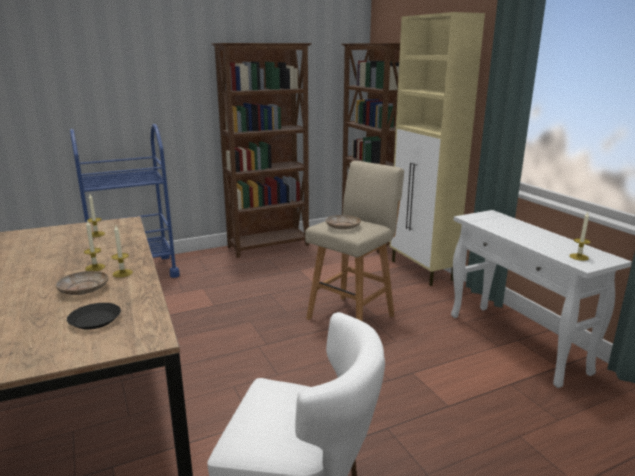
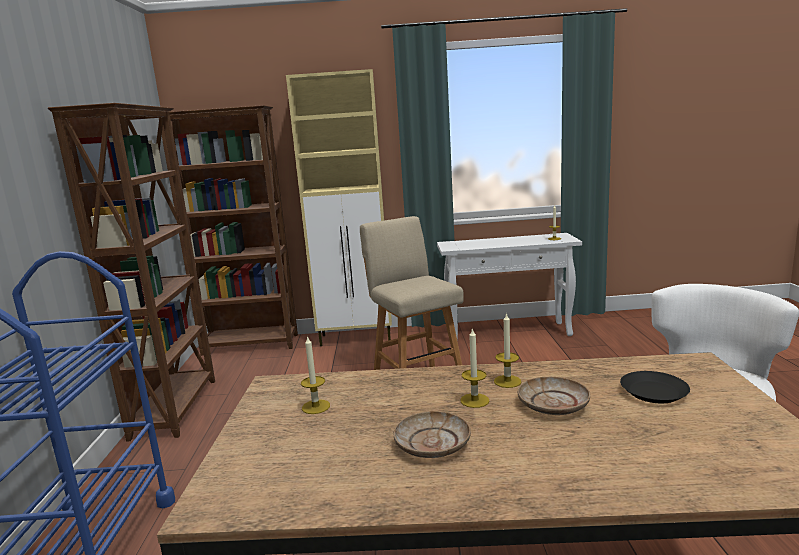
camera: 65 degrees left, 5 degrees down
beige plate [326,215,361,230] -> beige plate moved to [394,411,471,458]

